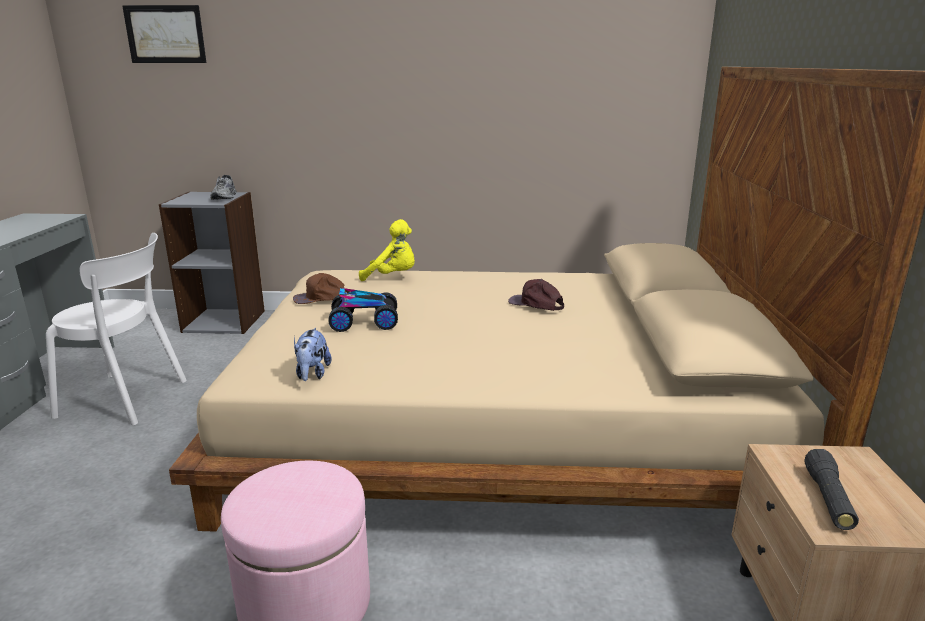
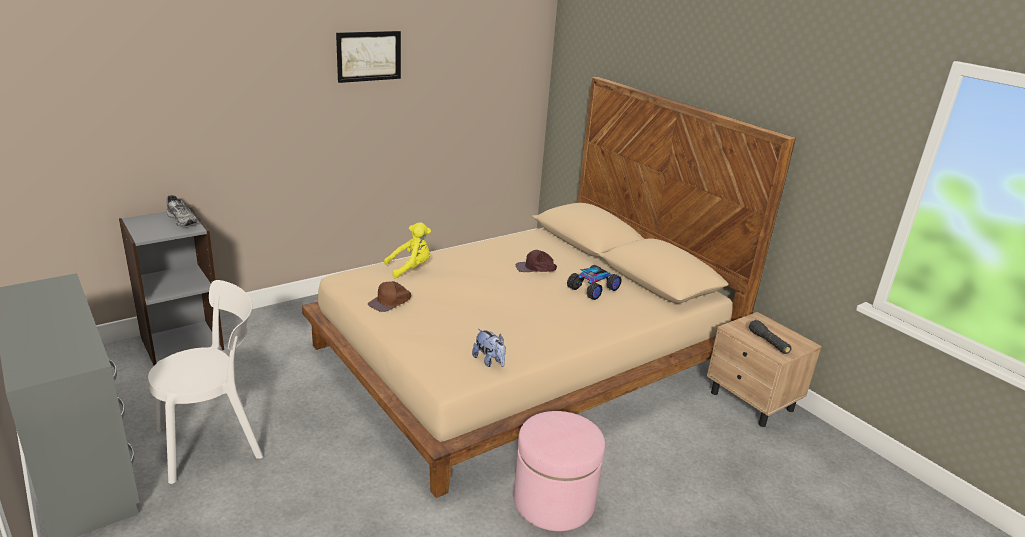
camera: 40 degrees left, 5 degrees up
picture [122,5,206,63] -> picture moved to [336,31,401,83]
toy car [328,288,398,332] -> toy car moved to [567,265,622,300]

